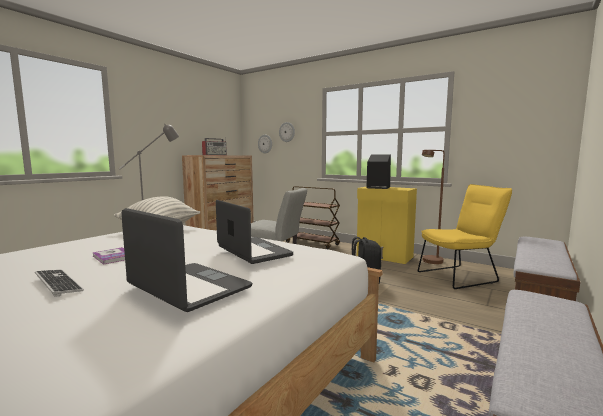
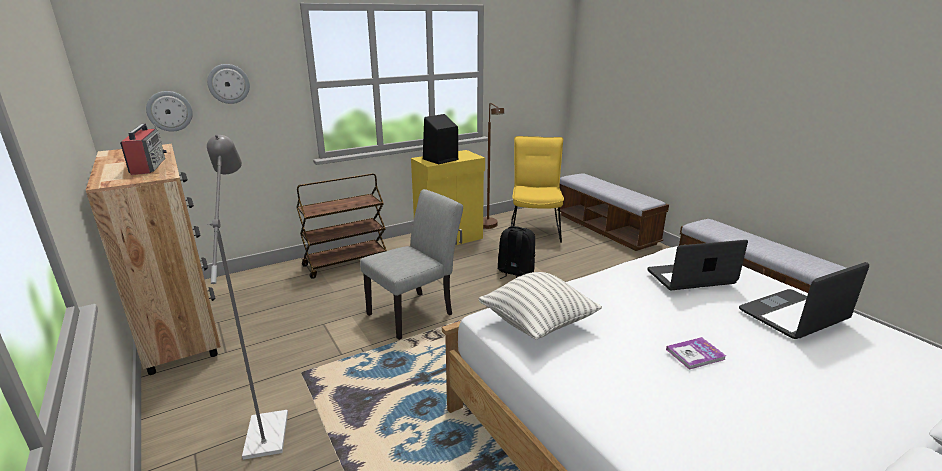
camera: 65 degrees left, 15 degrees up
keyboard [35,270,84,297] -> none

